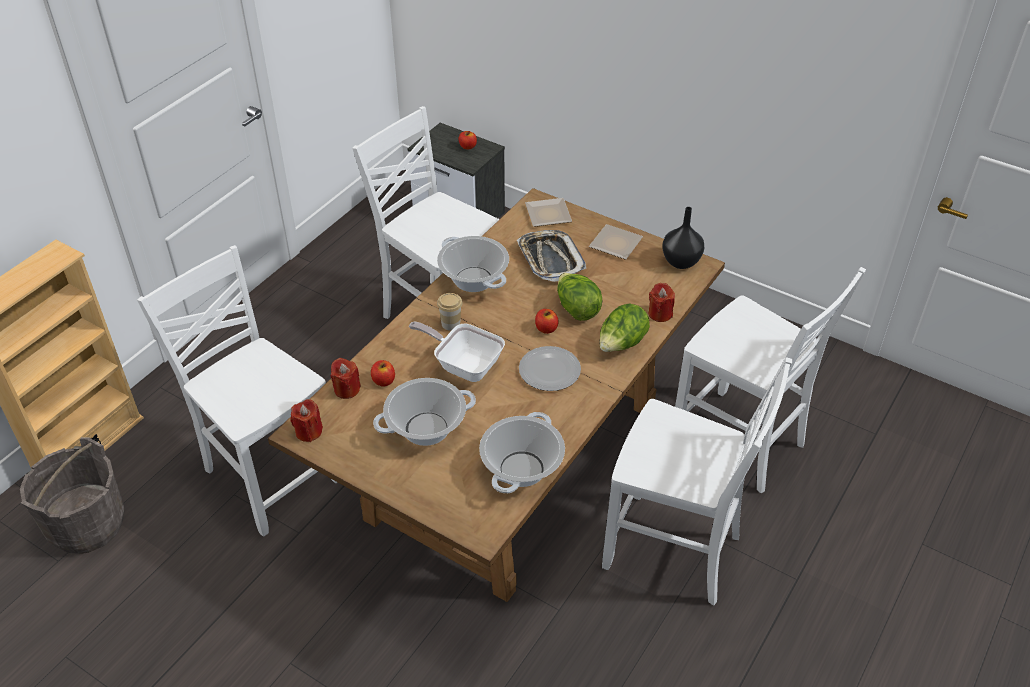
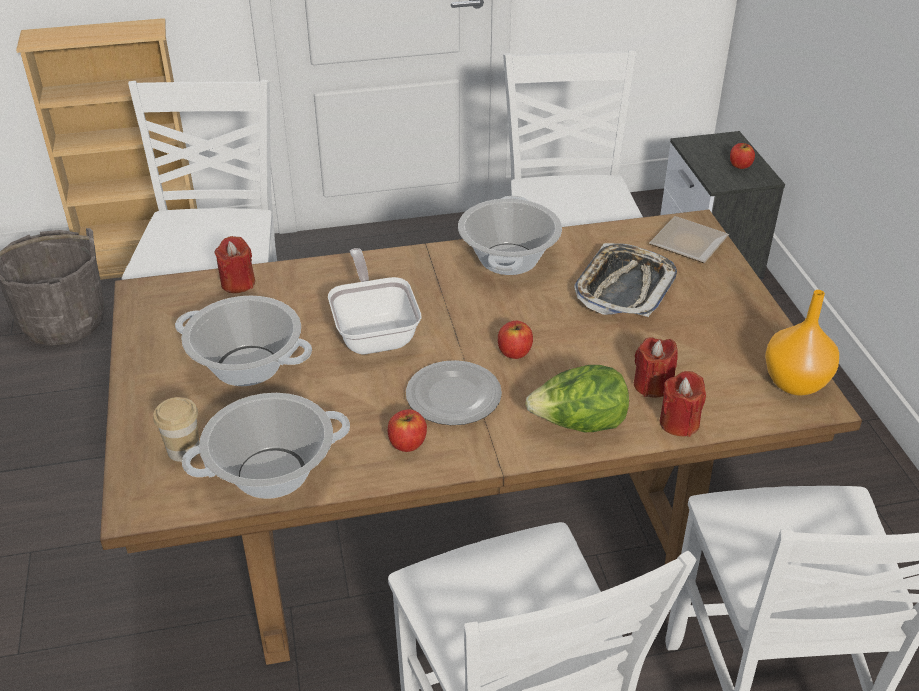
camera: 45 degrees right, 5 degrees down
red candle [291,399,323,442] -> red candle moved to [634,337,678,397]
apple [371,360,395,386] -> apple moved to [388,409,427,452]
cup [437,293,462,330] -> cup moved to [153,397,199,462]
lettuce [557,273,602,321] -> none
plate [589,224,643,260] -> none
black vase [662,207,704,269] -> orange vase [765,290,839,396]

